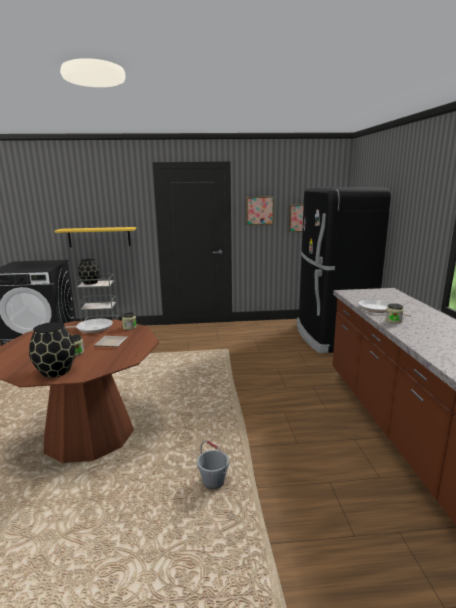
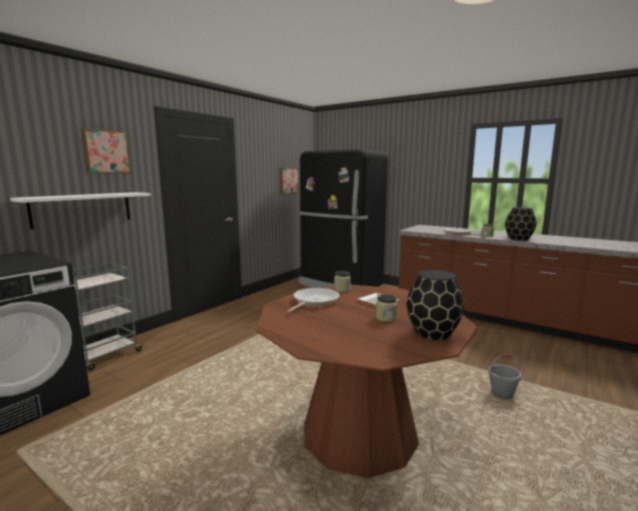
camera: 50 degrees left, 5 degrees down
yellow shelf [55,227,136,248] -> white shelf [10,192,151,230]
black vase [78,259,100,285] -> black vase moved to [505,207,536,241]
picture [246,197,274,225] -> picture moved to [81,128,131,173]

